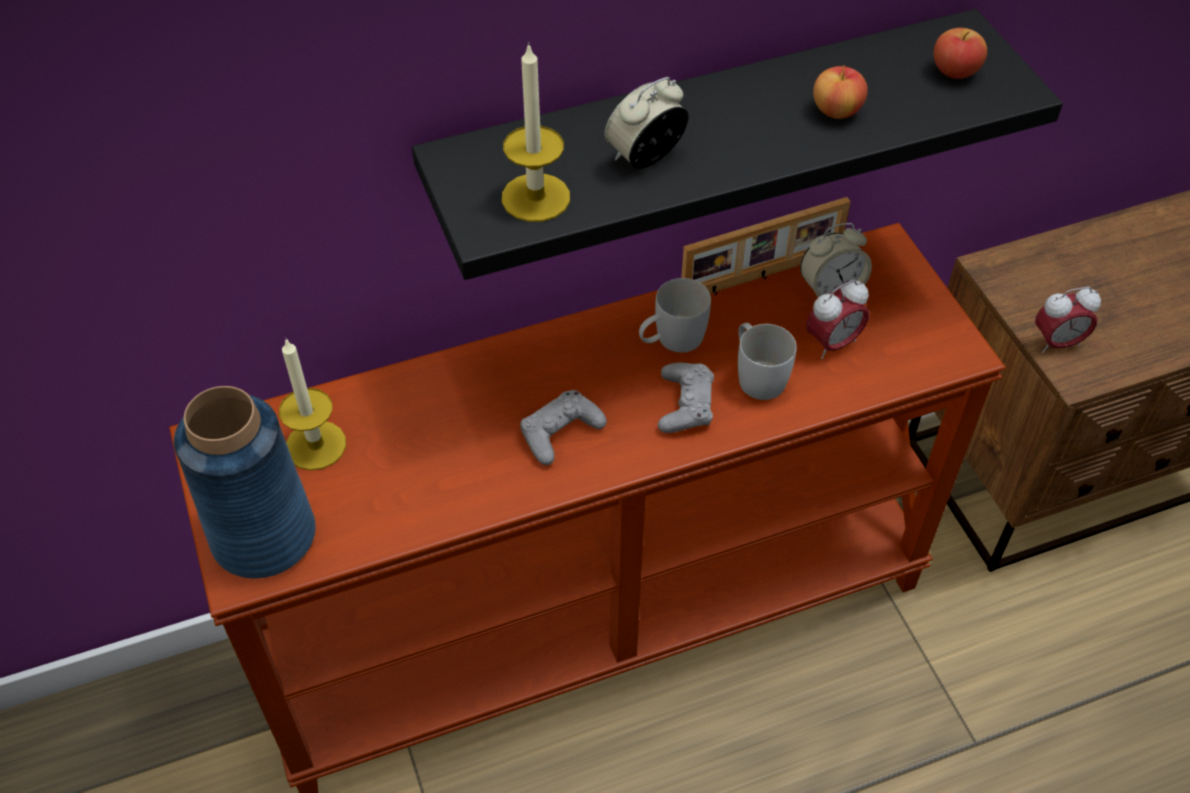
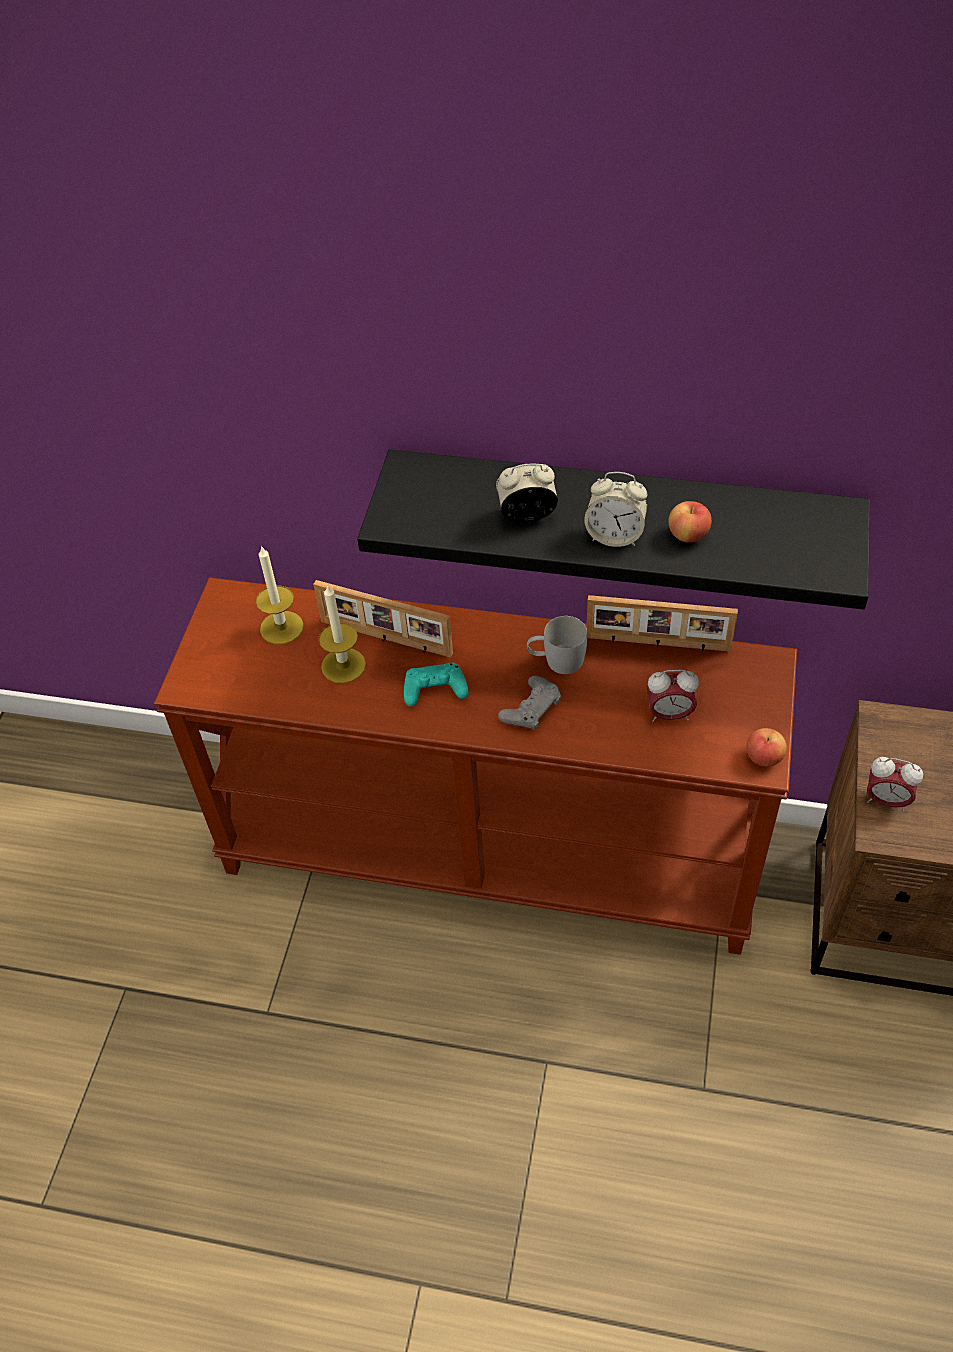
camera: 35 degrees right, 0 degrees up
blue vase [174,386,316,578] -> none
candle [502,42,570,222] -> candle moved to [319,584,366,683]
grey game controller [520,390,607,465] -> turquoise game controller [404,663,469,707]
white mug [738,323,797,400] -> none
alarm clock [800,223,872,297] -> alarm clock moved to [584,472,647,547]
apple [934,28,987,79] -> apple moved to [746,728,787,767]
none -> picture frame [313,580,453,658]

